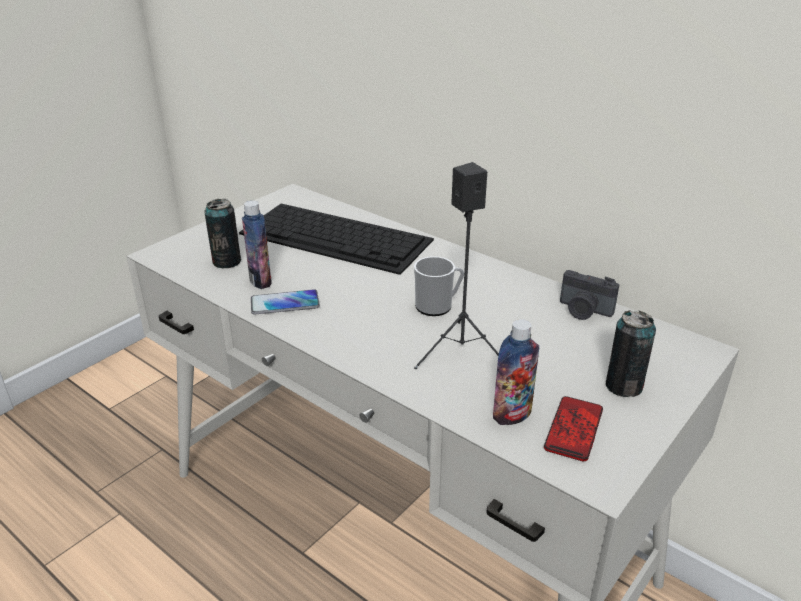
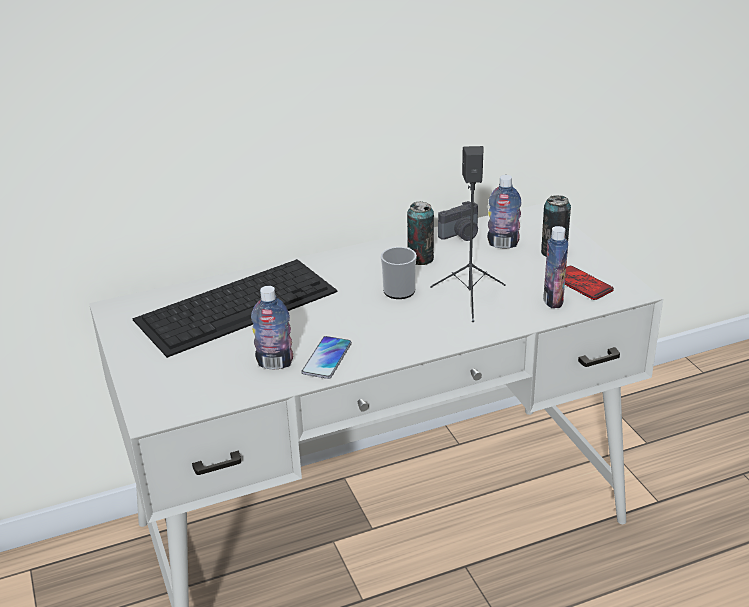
camera: 60 degrees left, 0 degrees up
can [204,199,241,268] -> can moved to [407,201,434,265]
none -> bottle [487,175,522,248]

